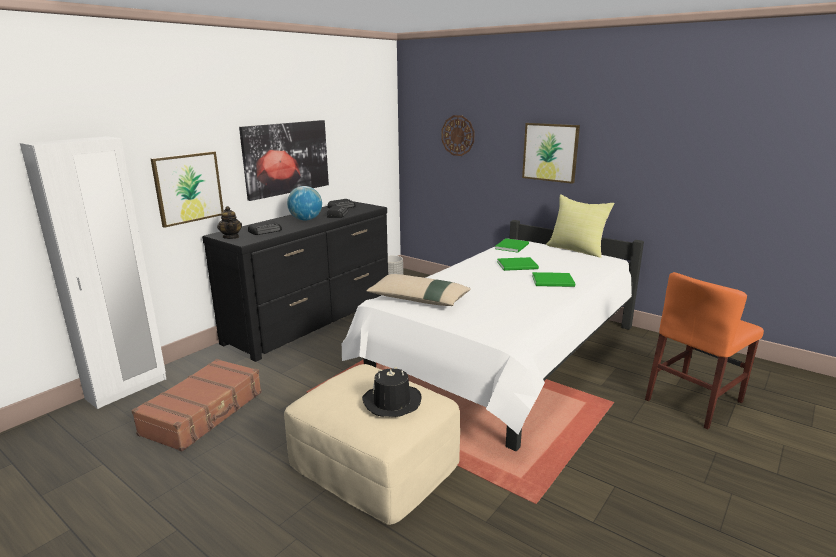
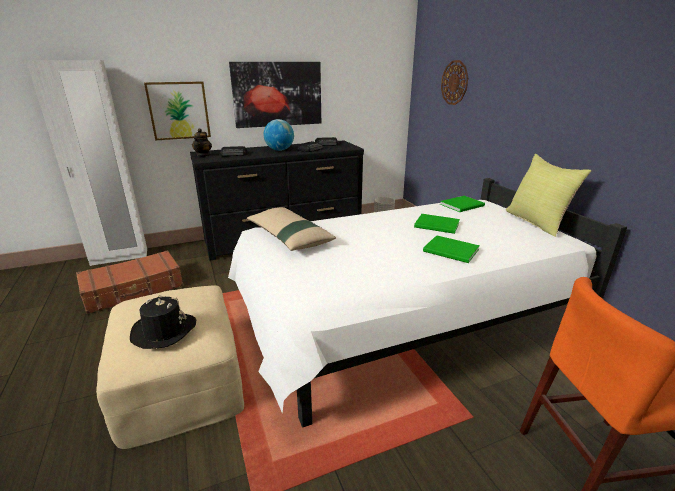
camera: 30 degrees right, 5 degrees up
picture [522,123,580,184] -> none

